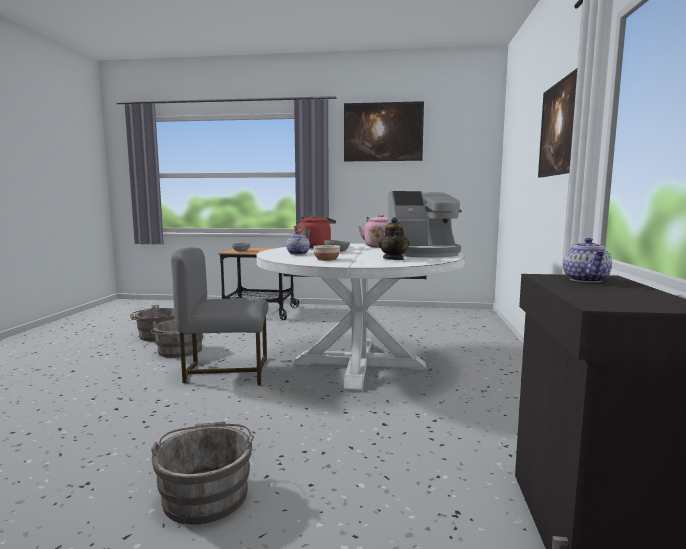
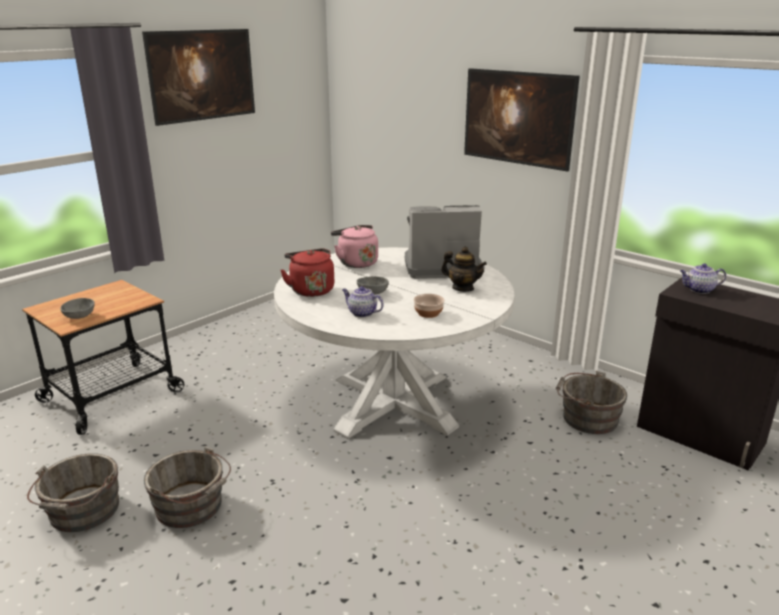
camera: 55 degrees left, 15 degrees up
grey bucket [151,422,254,525] -> grey bucket moved to [556,371,627,434]
grey chair [171,247,268,386] -> none
coffee machine [388,191,462,257] -> coffee machine turned 120 degrees counterclockwise [405,205,485,279]
teapot [563,238,612,283] -> teapot turned 135 degrees clockwise [680,264,726,294]

